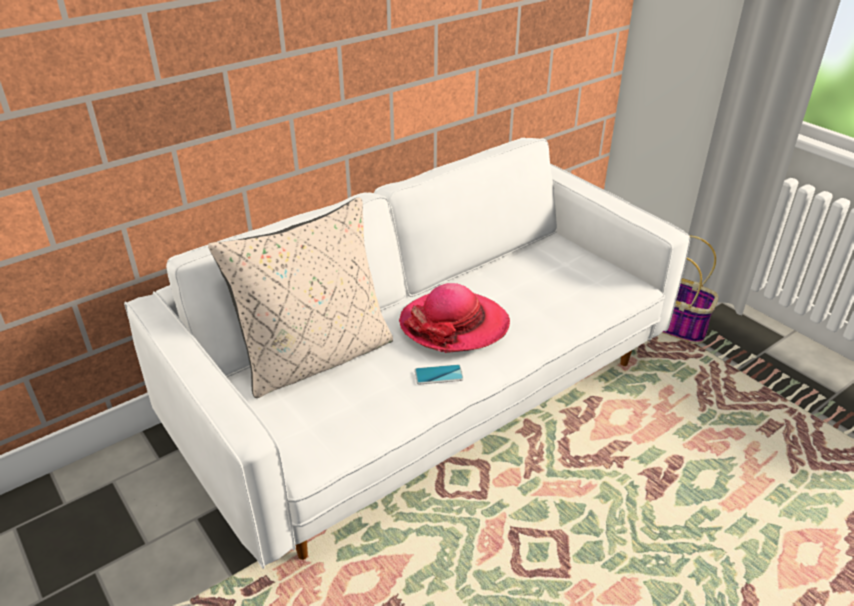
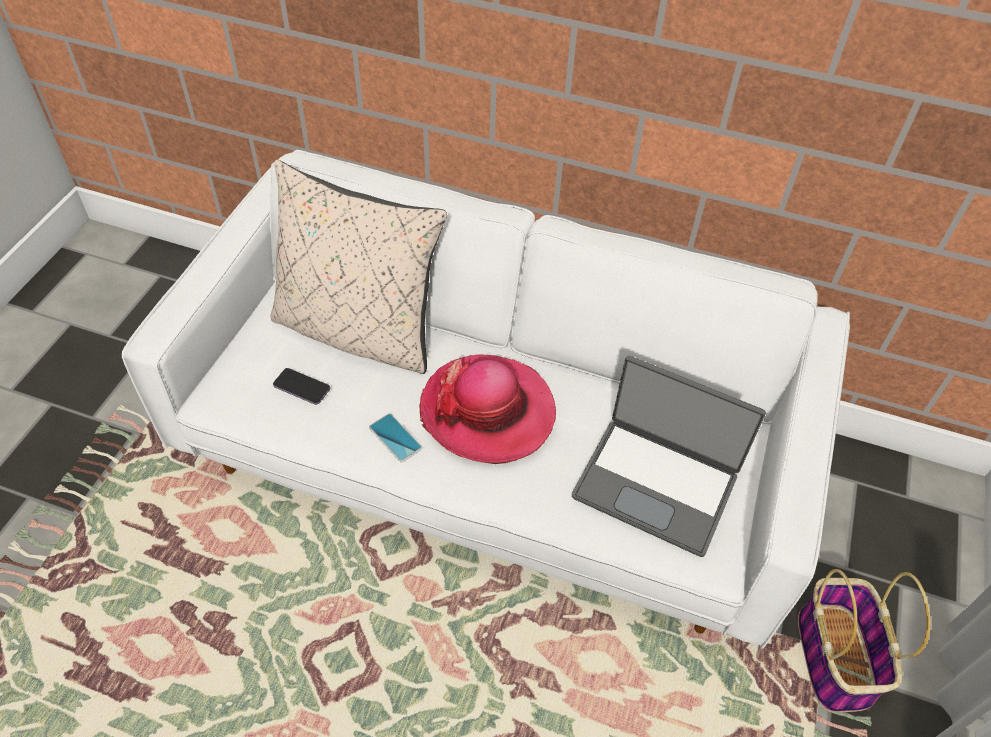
camera: 55 degrees right, 15 degrees up
none -> phone [273,368,330,405]
none -> laptop [572,356,766,557]

